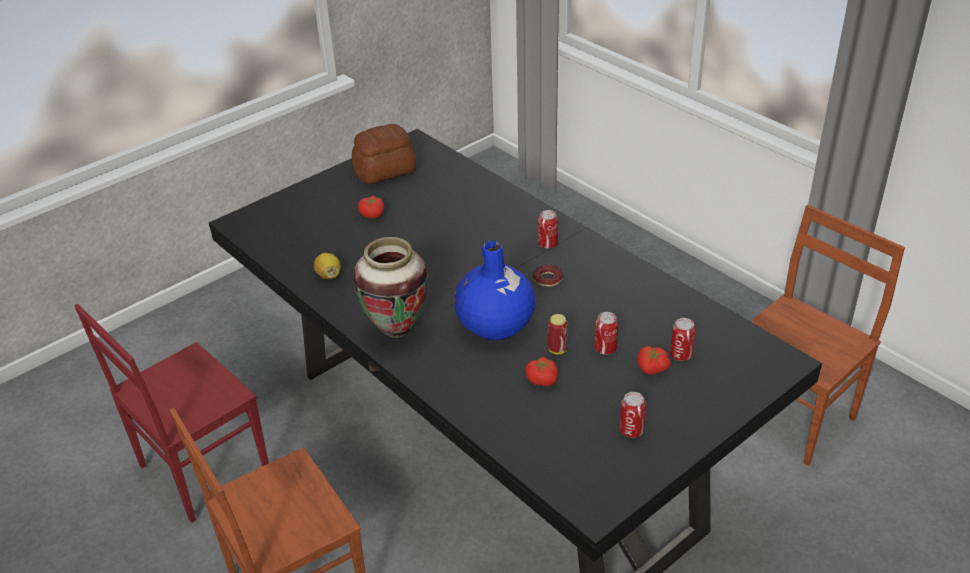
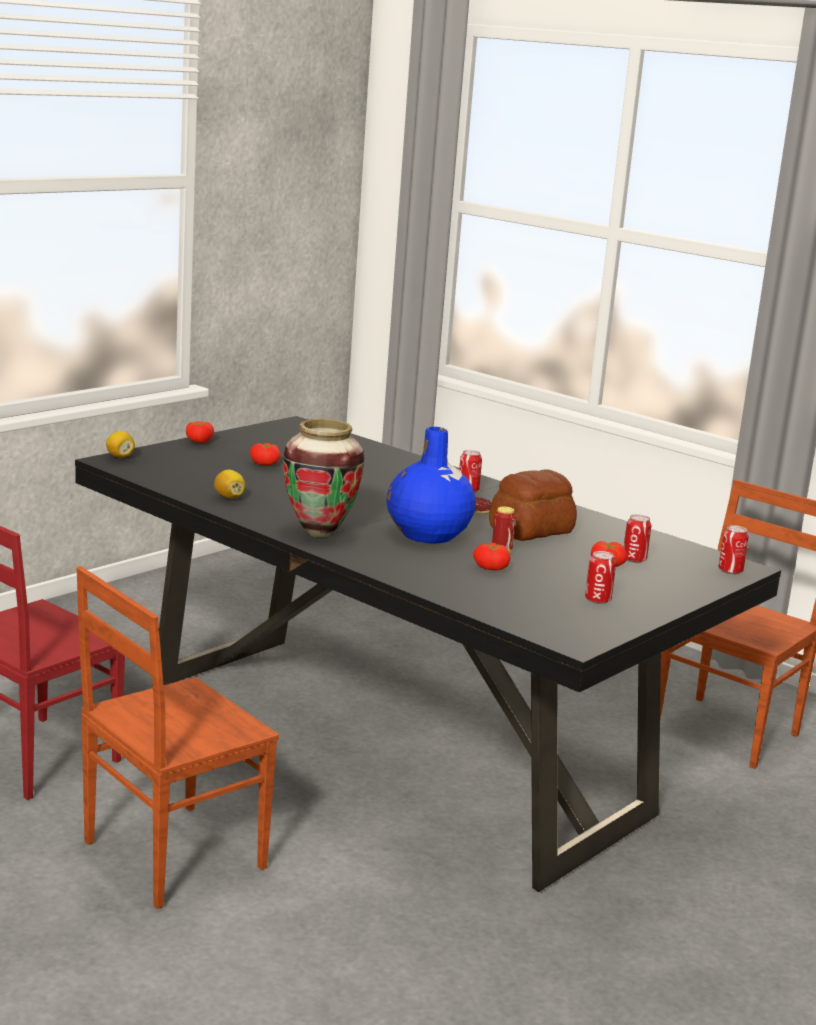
camera: 10 degrees left, 20 degrees down
bread [352,124,416,184] -> bread moved to [489,469,577,541]
can [594,312,618,355] -> can moved to [718,525,749,574]
none -> lemon [106,431,135,458]
none -> tomato [186,421,214,443]

